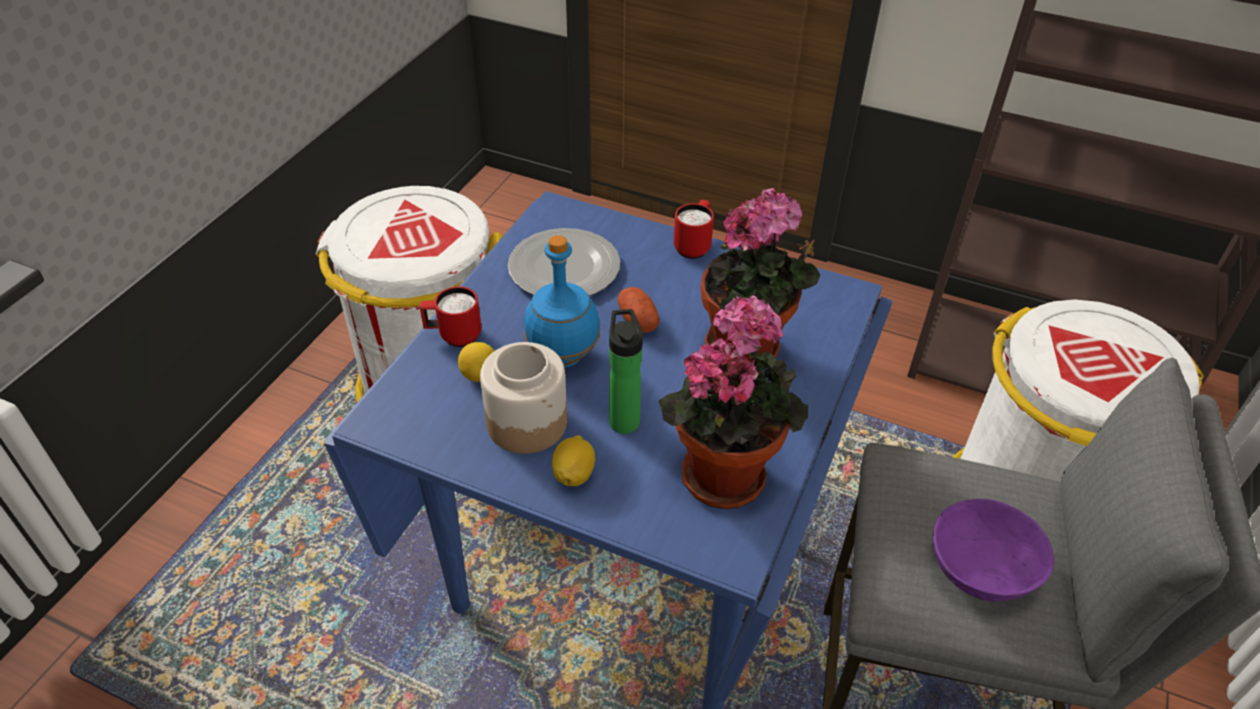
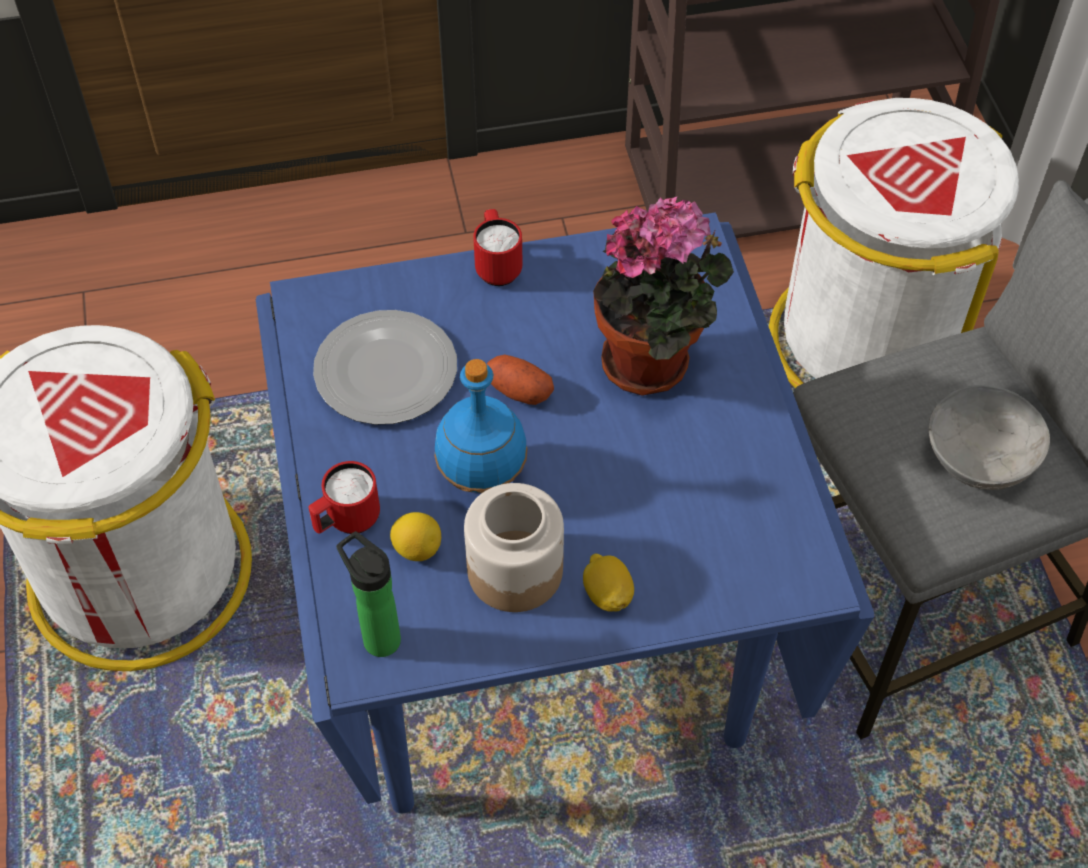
camera: 35 degrees left, 10 degrees up
bottle [609,309,643,434] -> bottle moved to [336,531,401,657]
potted plant [659,295,808,509] -> none
purple bowl [933,499,1054,601] -> grey bowl [929,385,1050,490]

